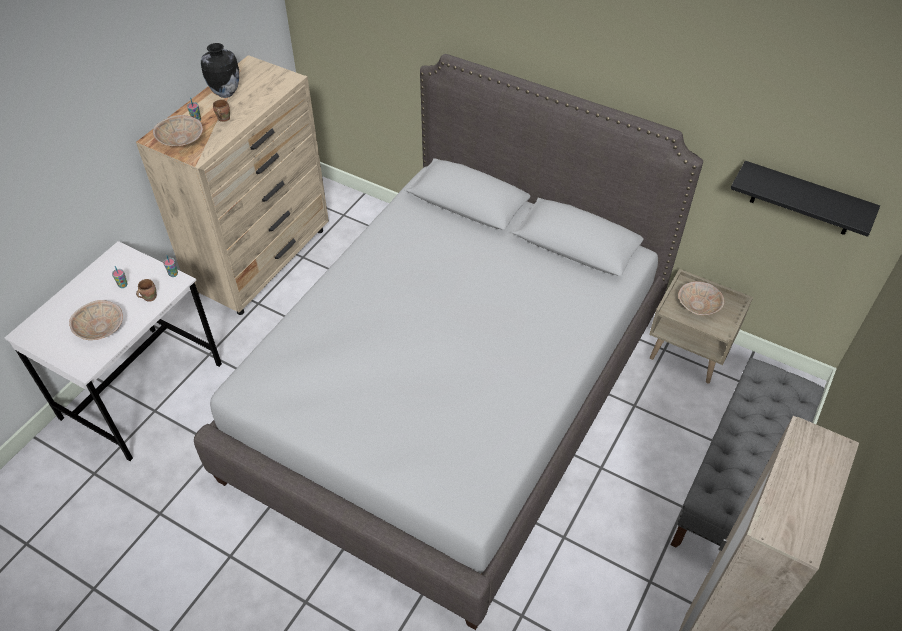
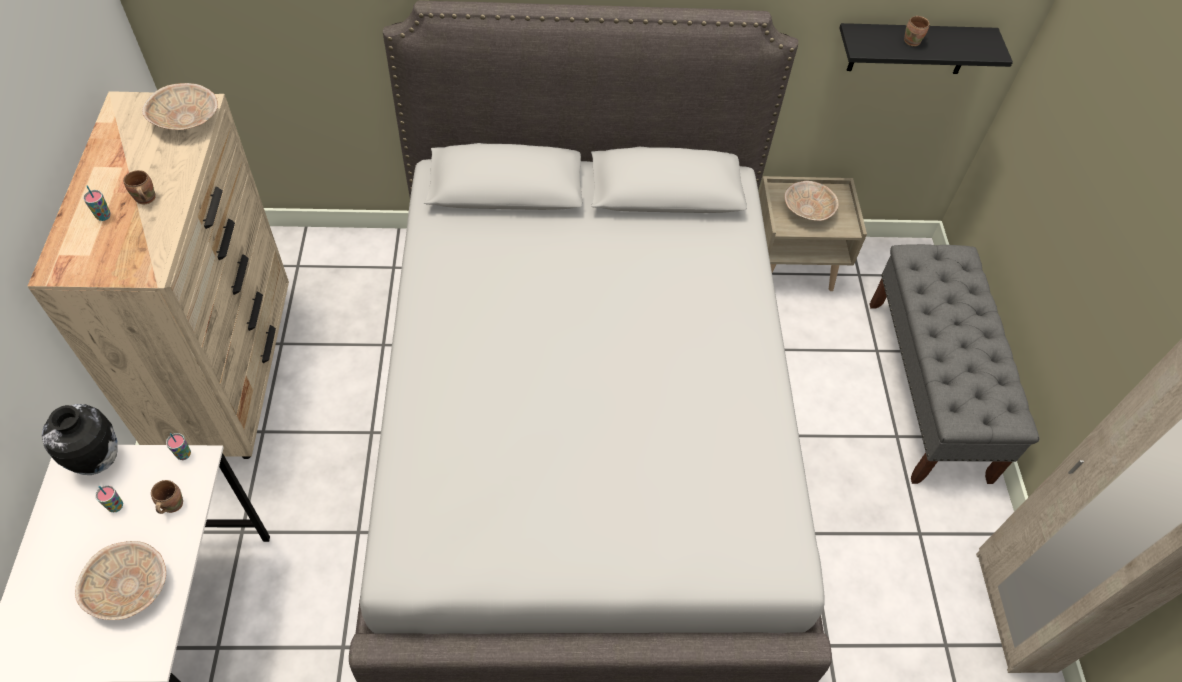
camera: 35 degrees left, 5 degrees up
beige bowl [153,115,203,146] -> beige bowl moved to [142,83,218,130]
vase [201,43,239,98] -> vase moved to [42,404,118,475]
none -> brown mug [904,16,930,46]

